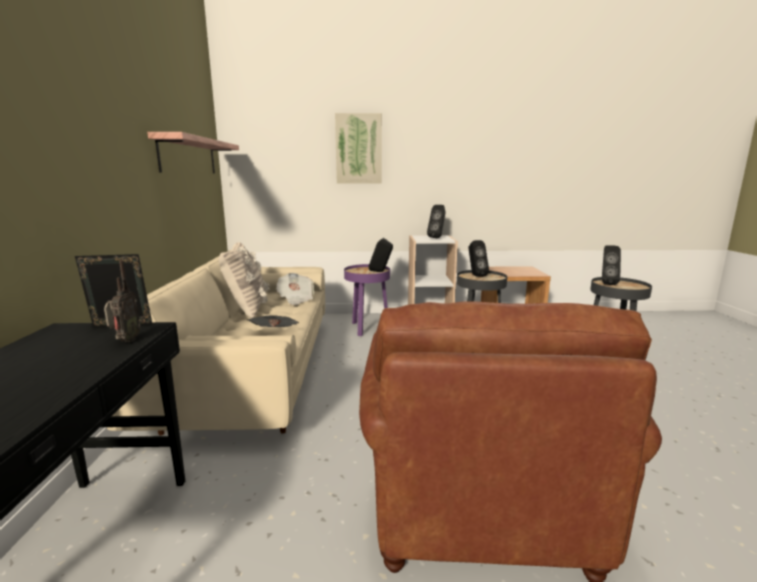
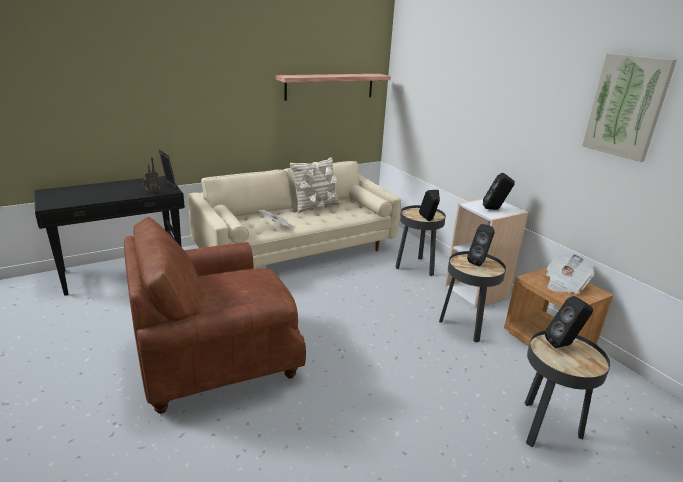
camera: 60 degrees right, 10 degrees up
newspaper [276,273,314,305] -> newspaper moved to [546,254,594,294]
picture [335,113,382,184] -> picture moved to [582,53,677,162]
purple side table [344,264,390,336] -> black side table [395,205,446,276]

